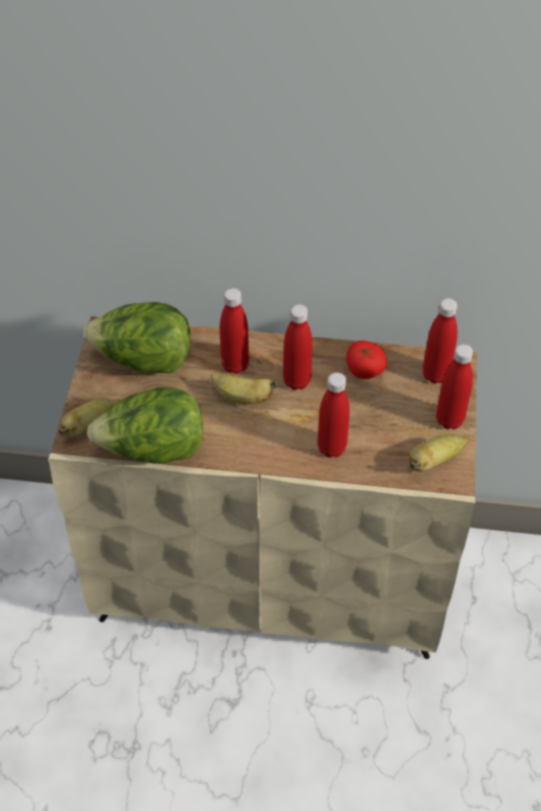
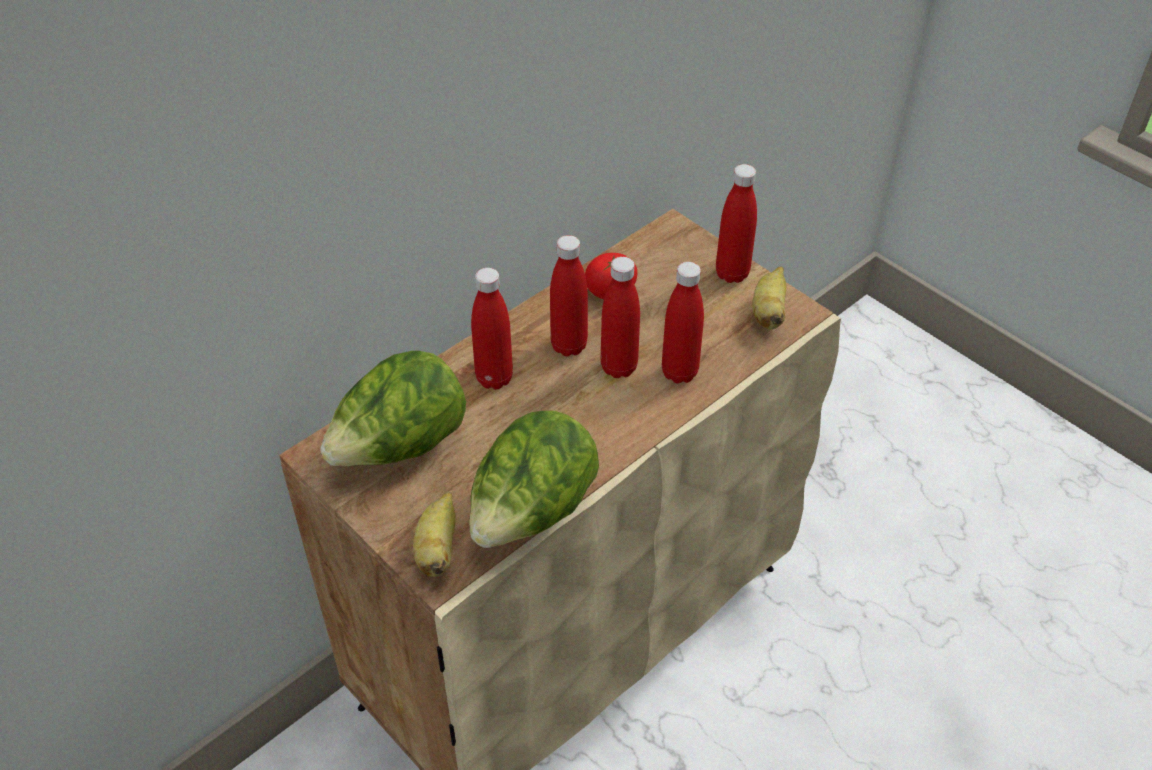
camera: 50 degrees left, 5 degrees down
banana [211,374,278,404] -> none
red bottle [423,298,457,384] -> red bottle moved to [601,257,640,378]

